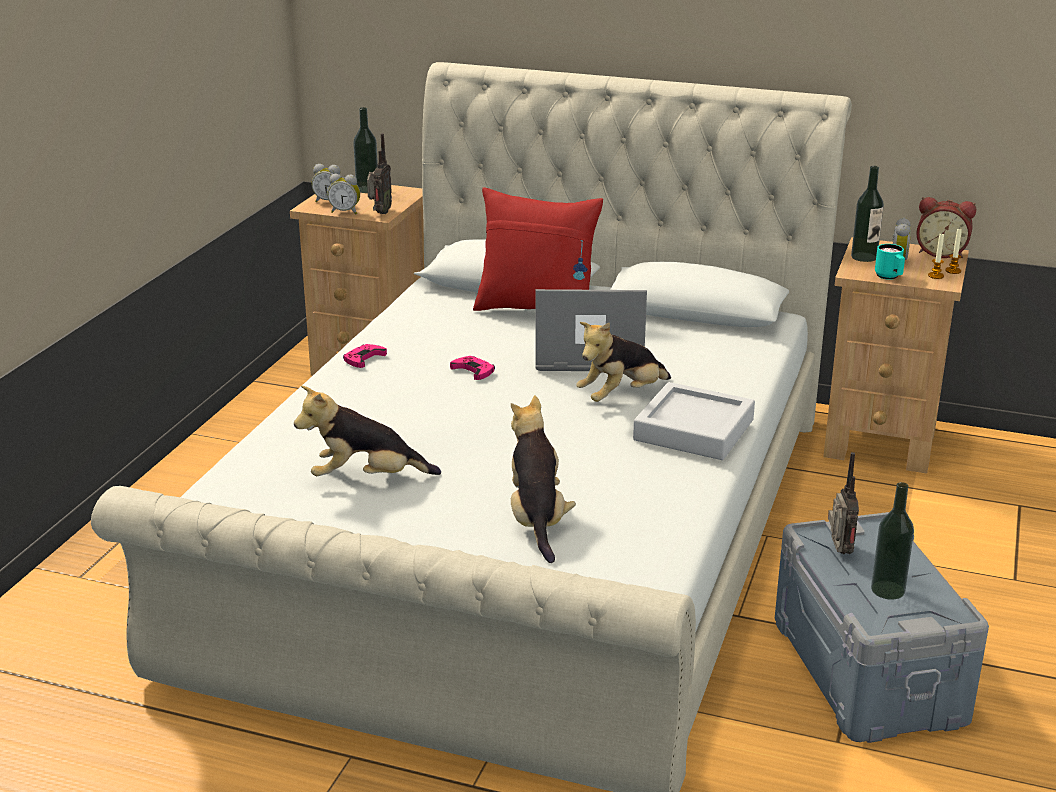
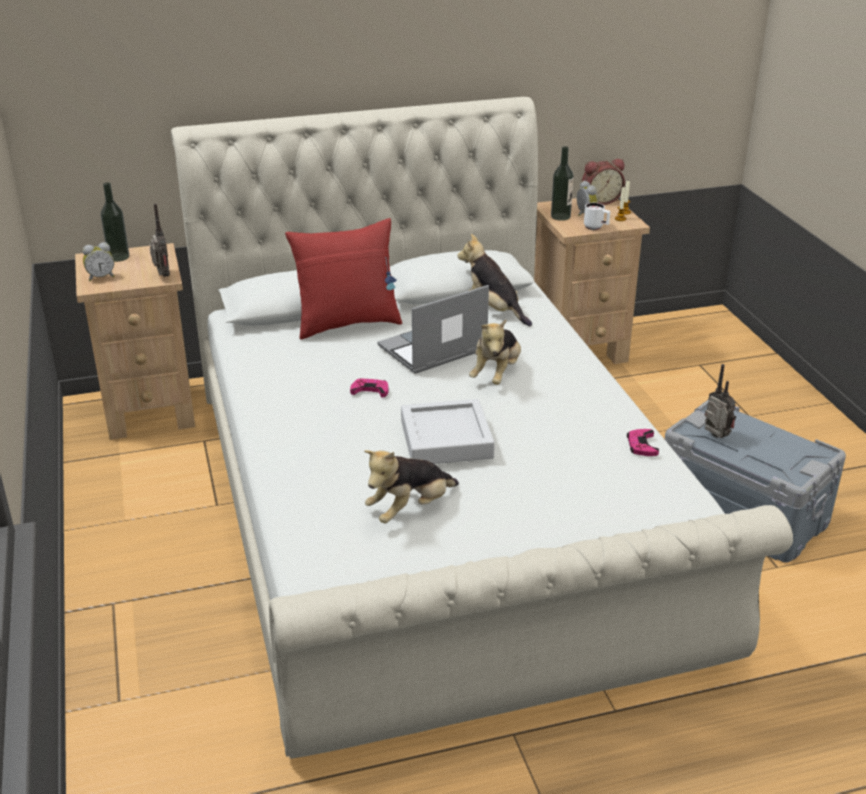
camera: 35 degrees left, 5 degrees up
alarm clock [327,174,360,214] -> none
pink game controller [343,344,387,368] -> pink game controller moved to [627,429,659,456]
plush toy [511,395,576,563] -> plush toy moved to [457,234,532,326]
grey tray [633,382,755,460] -> grey tray moved to [401,399,495,464]
bottle [871,482,914,600] -> none
turquoise mug [875,244,905,280] -> white mug [584,203,610,230]

